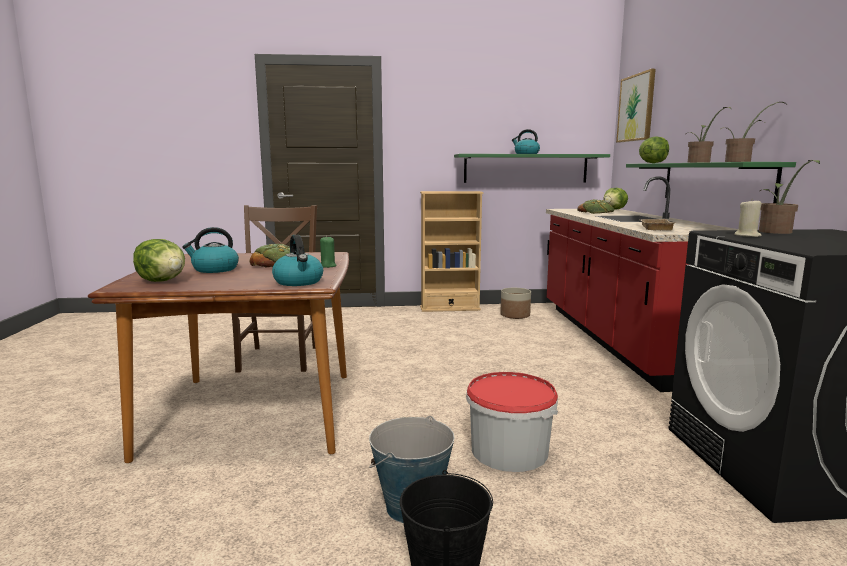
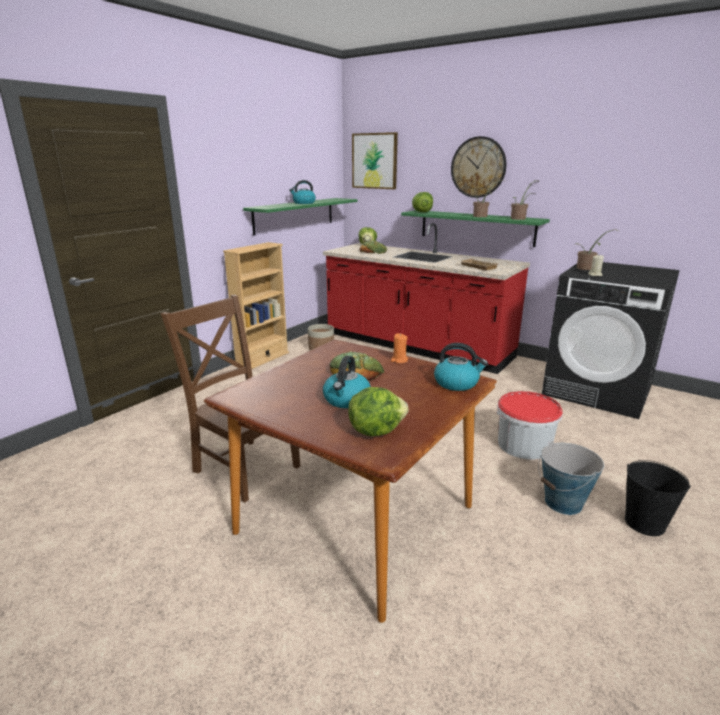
camera: 50 degrees left, 10 degrees up
green candle [320,236,336,268] -> orange candle [391,333,408,363]
none -> wall clock [451,136,506,198]

